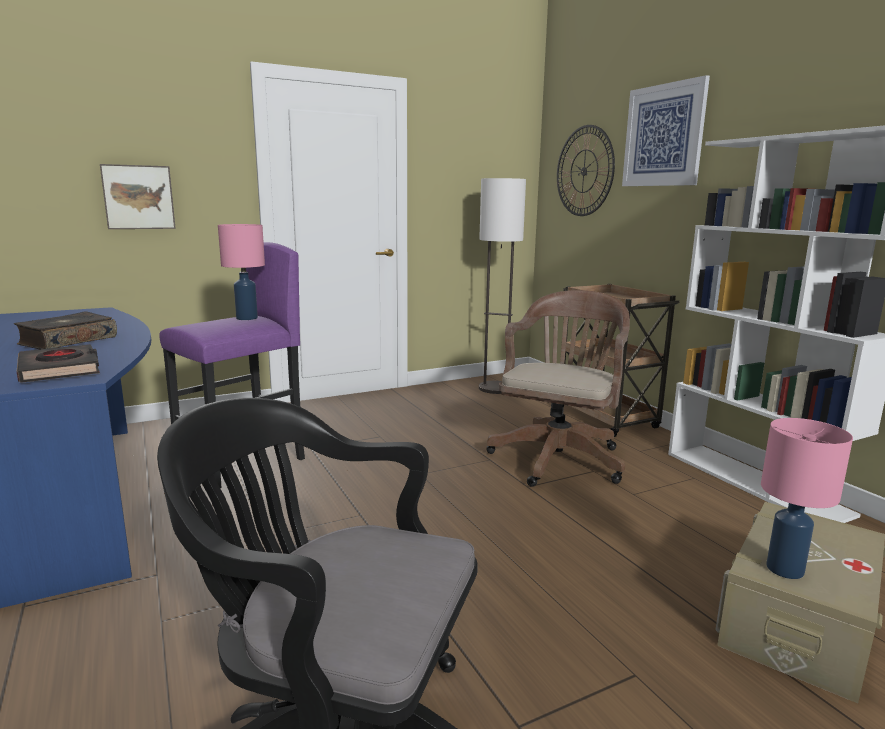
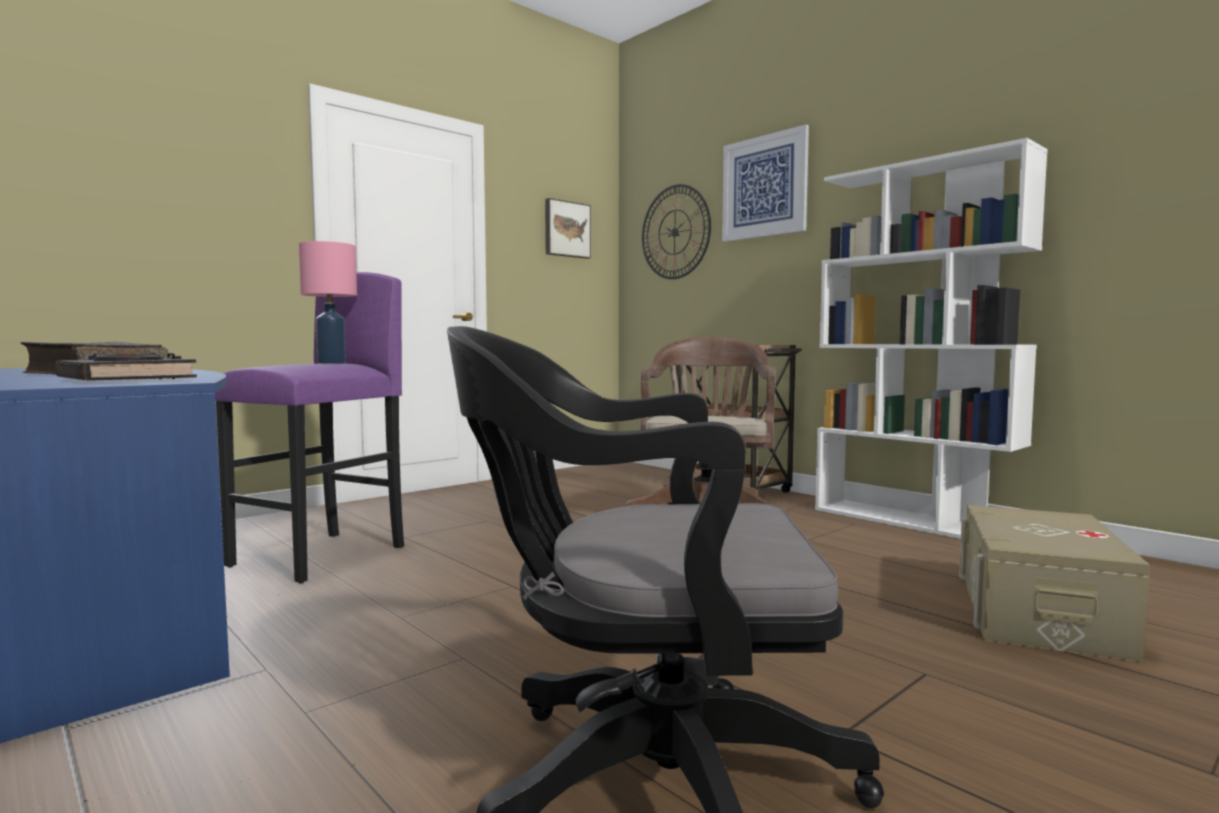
camera: 15 degrees left, 10 degrees down
picture [100,164,176,229] -> picture moved to [545,198,591,259]
floor lamp [479,178,526,394] -> none
pink table lamp [761,418,853,579] -> none

